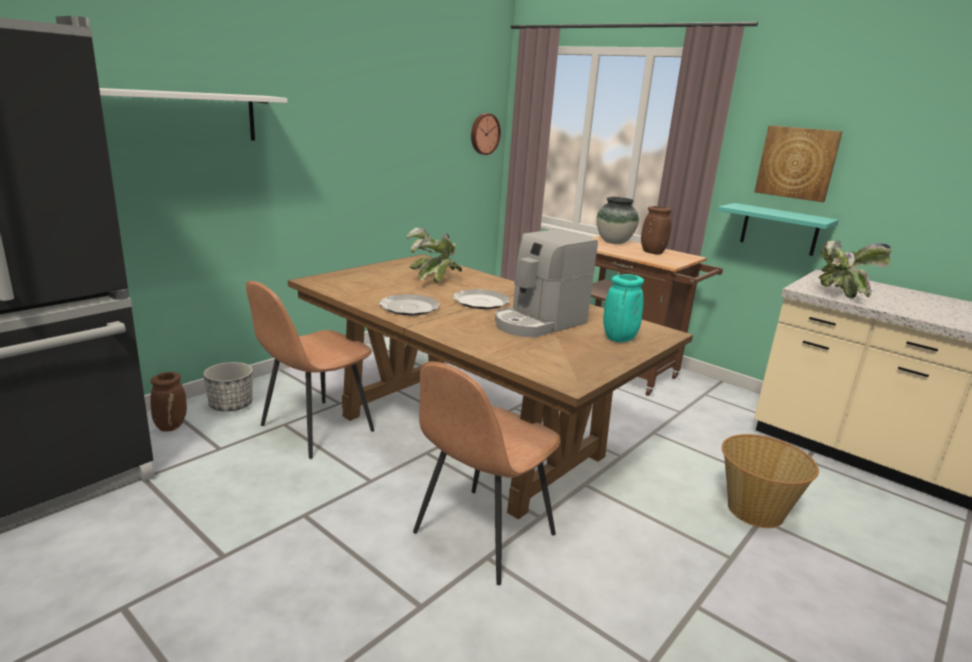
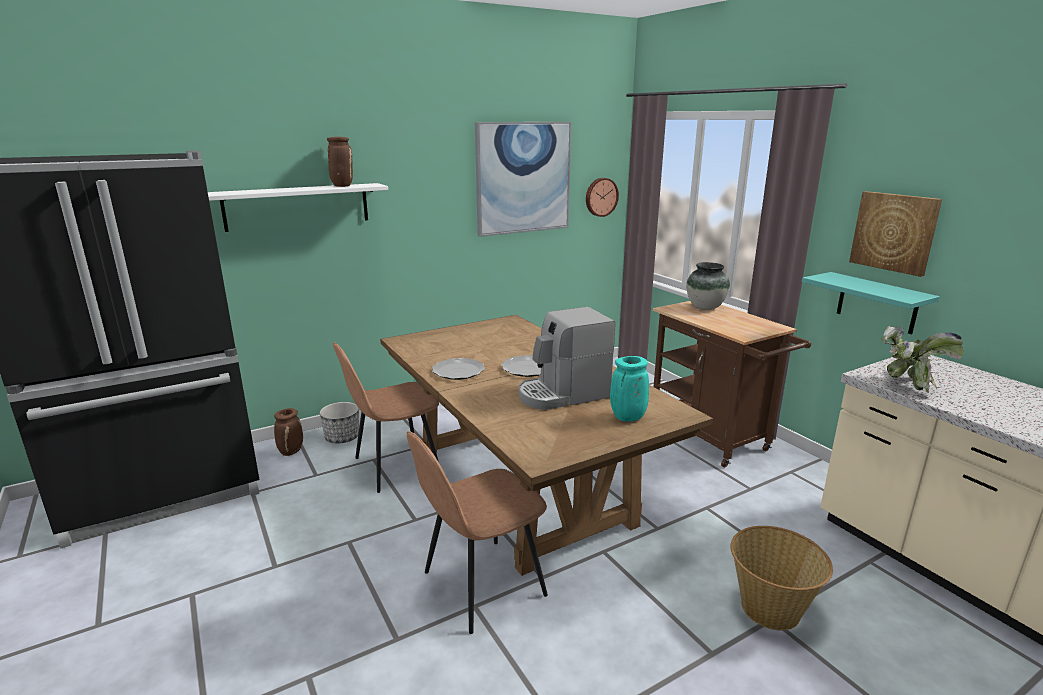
camera: 20 degrees right, 0 degrees up
potted plant [406,228,462,283] -> none
brown vase [641,206,672,254] -> brown vase moved to [327,137,353,187]
none -> picture [475,122,572,237]

